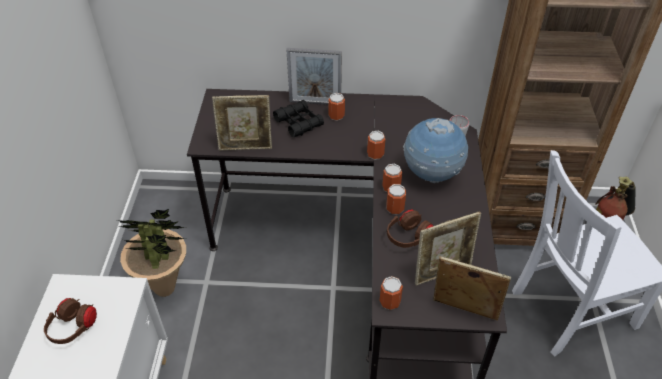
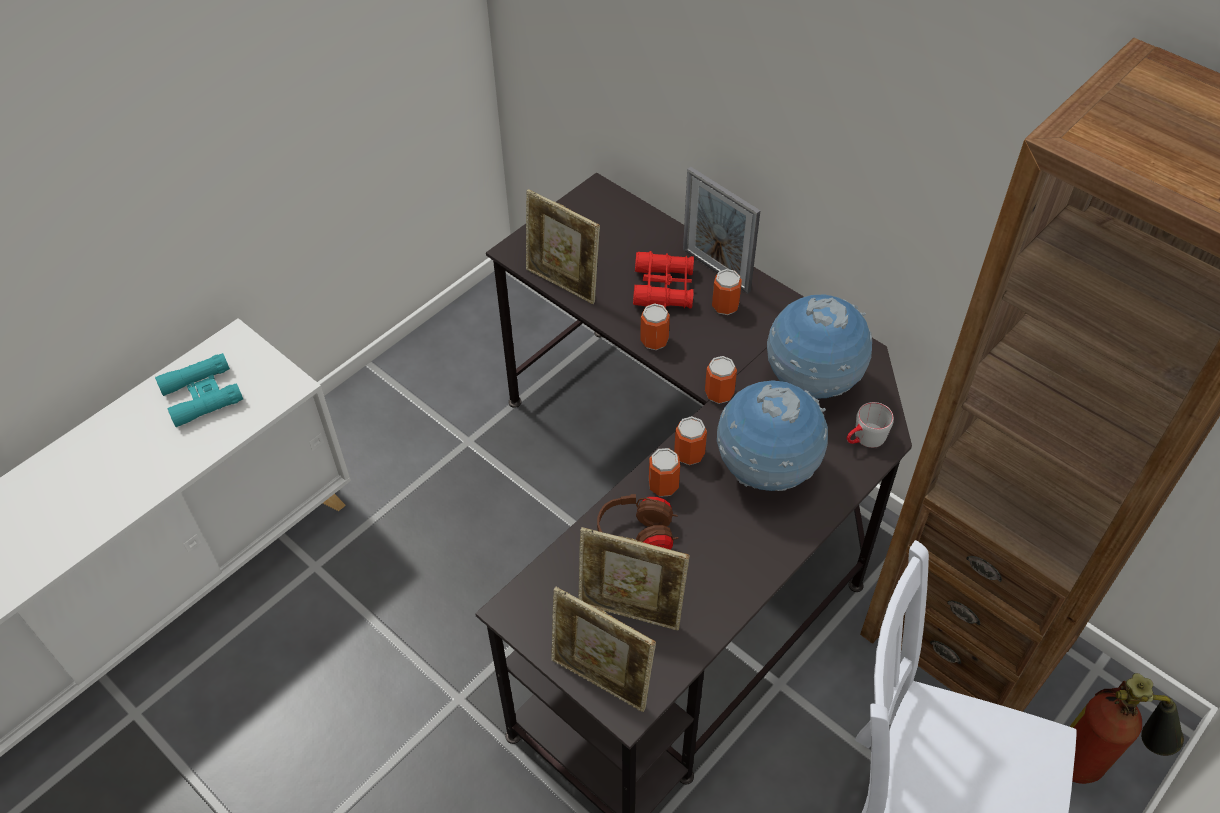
camera: 40 degrees right, 5 degrees up
brown headphones [44,298,97,344] -> turquoise binoculars [155,353,243,427]
potted plant [116,209,187,297] -> none
black binoculars [273,100,324,137] -> red binoculars [633,251,694,309]
can [380,276,403,310] -> can moved to [640,303,670,350]
picture frame [433,256,511,321] -> picture frame turned 150 degrees clockwise [551,587,656,712]
none -> globe [767,294,872,399]

